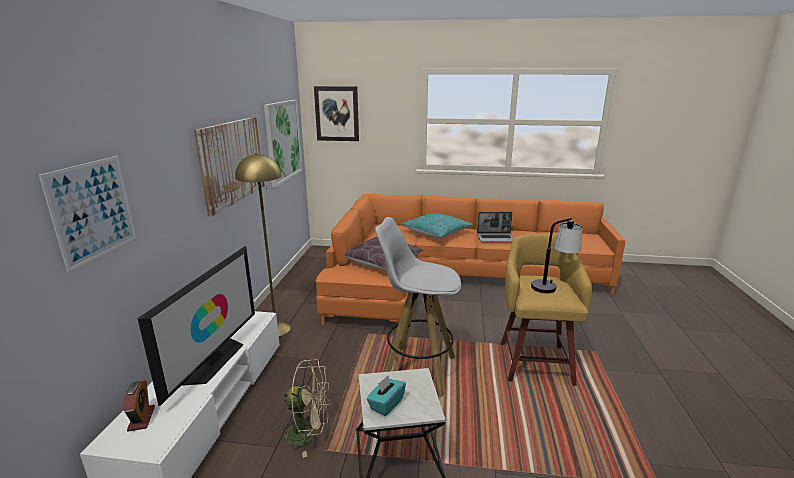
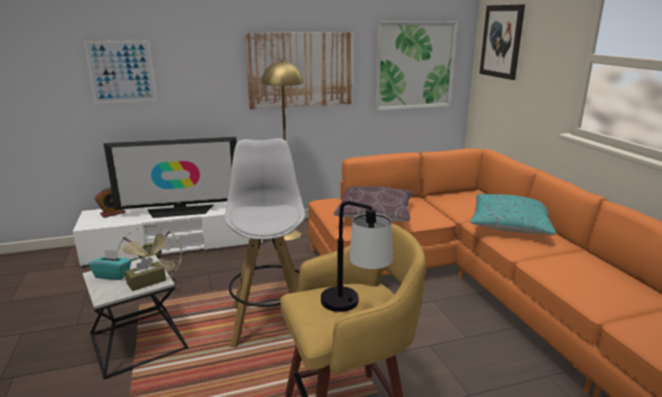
camera: 65 degrees right, 0 degrees up
laptop [477,212,514,242] -> none
none -> brown tissue box [125,257,166,291]

